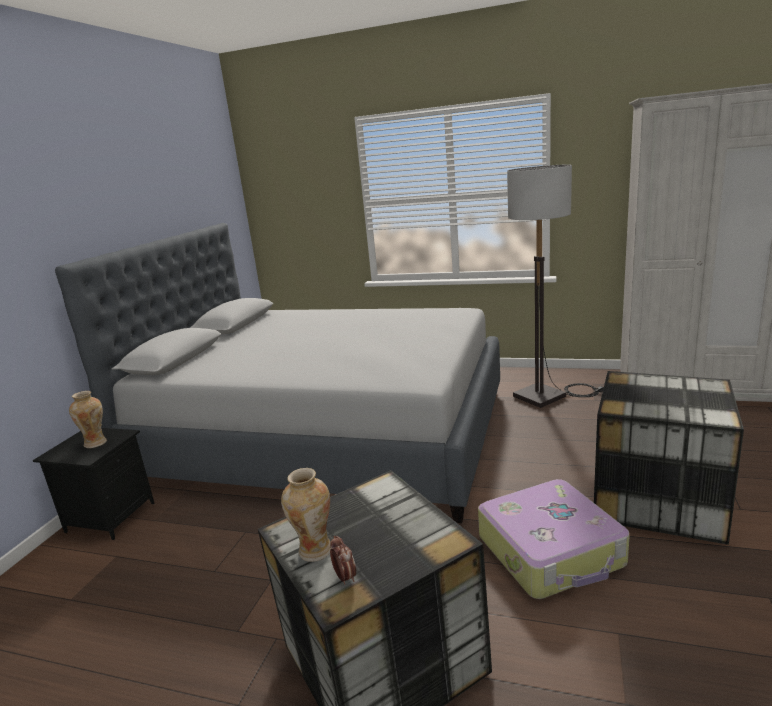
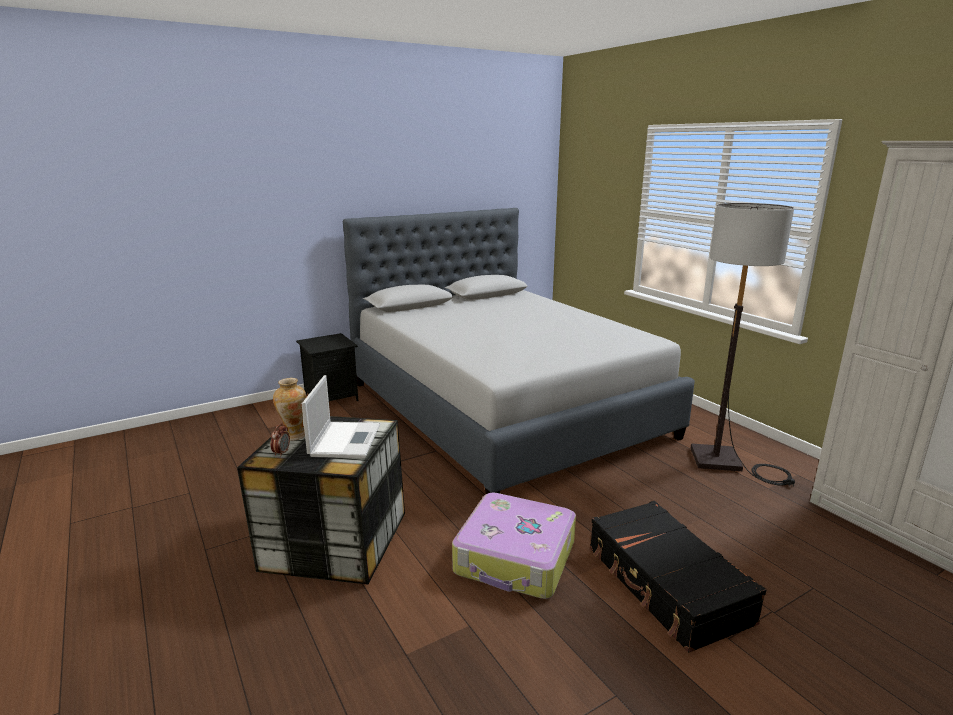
camera: 40 degrees right, 0 degrees up
vase [69,391,107,448] -> none
storage box [594,371,744,545] -> black suitcase [590,501,766,653]
none -> laptop [302,375,380,458]

